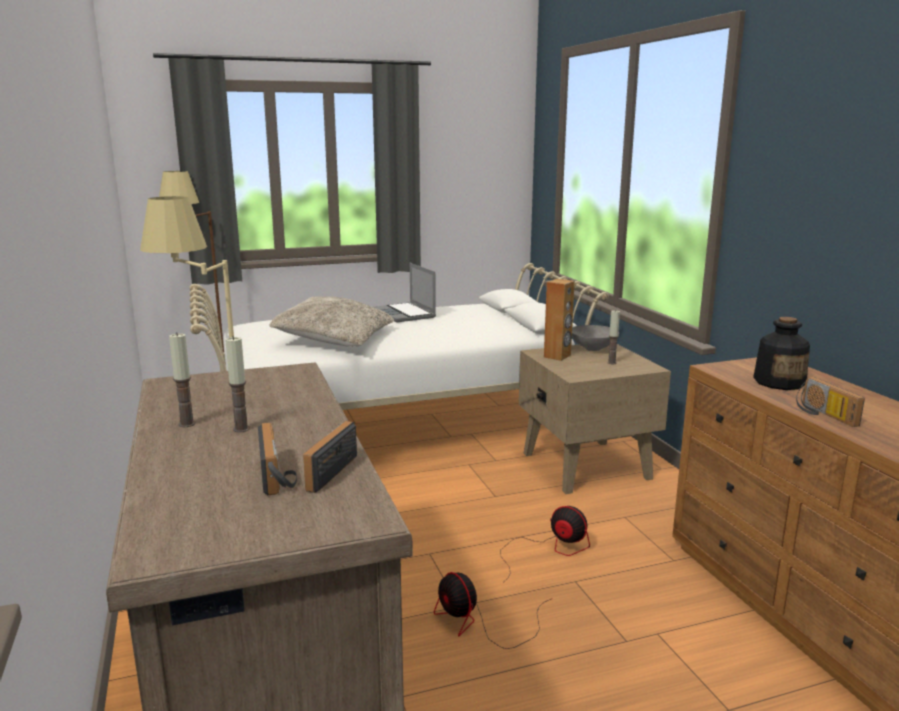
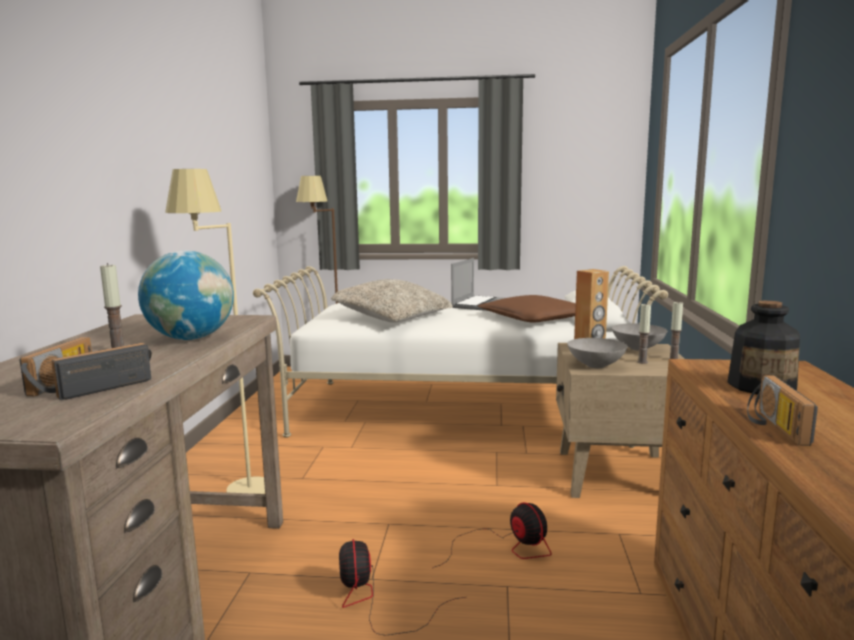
camera: 25 degrees right, 5 degrees down
candle [169,332,196,427] -> candle moved to [669,302,683,359]
laptop [374,263,436,323] -> laptop turned 150 degrees counterclockwise [451,258,504,311]
none -> globe [138,250,234,340]
none -> brown pillow [478,295,576,323]
none -> grey bowl [567,338,628,368]

